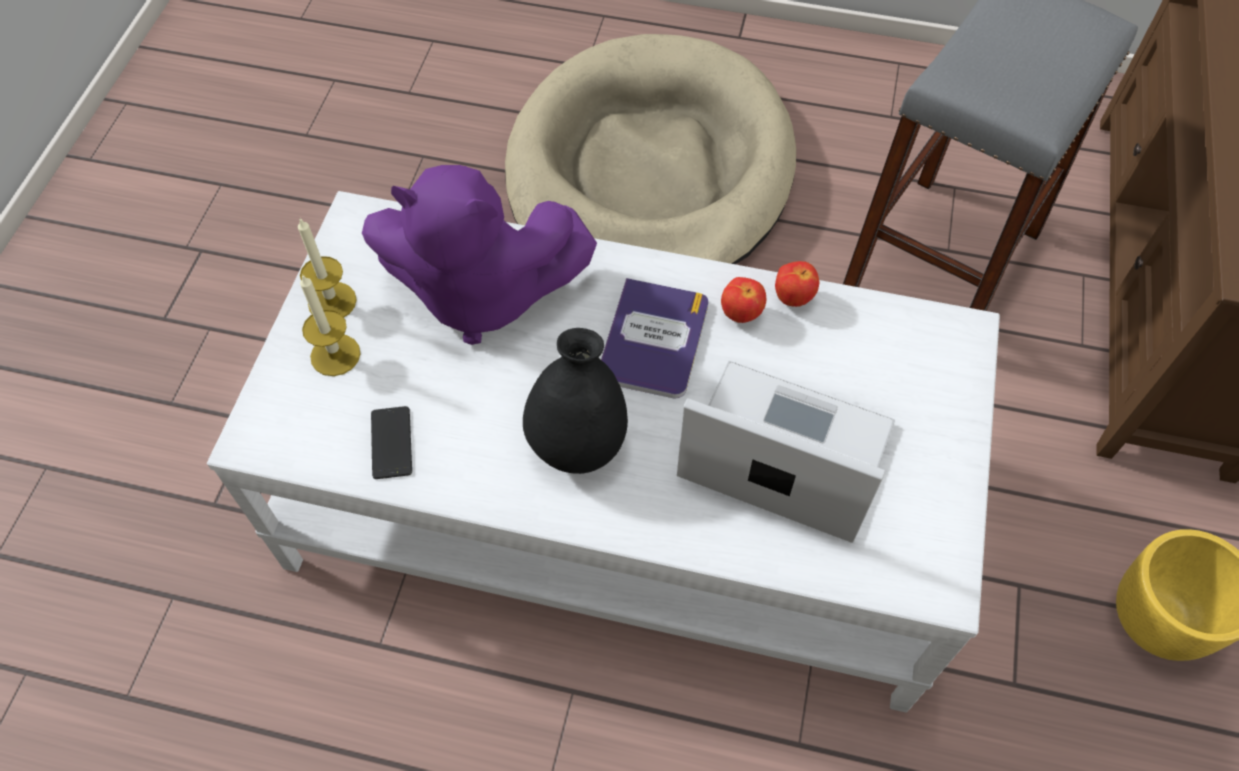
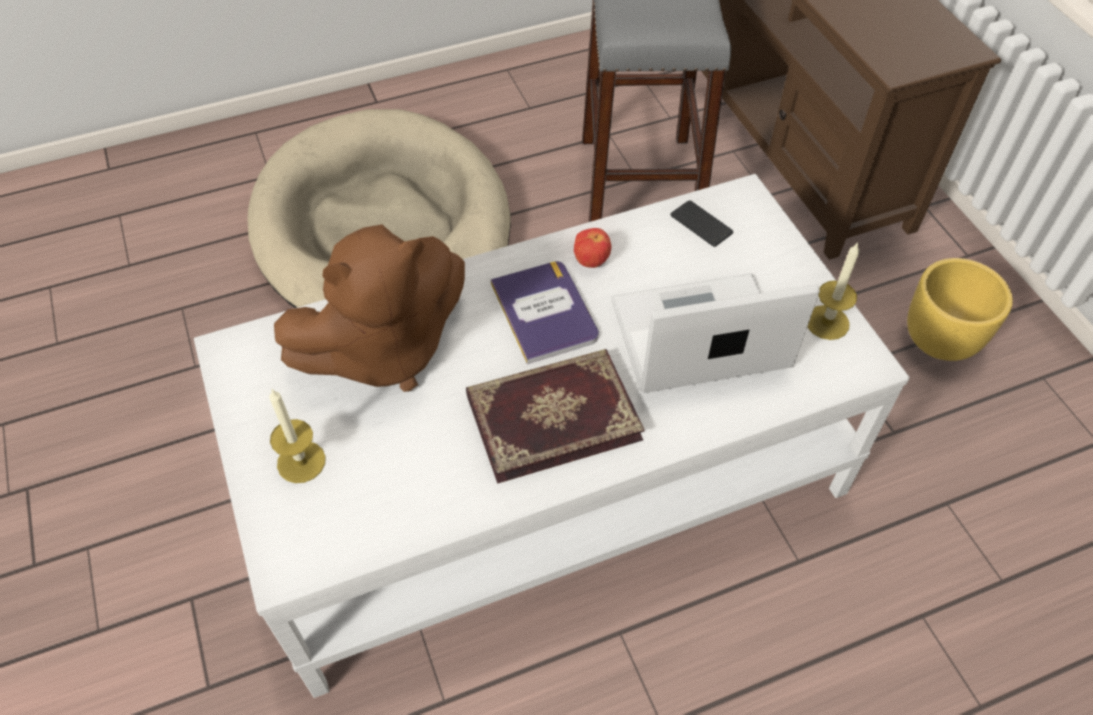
camera: 35 degrees left, 5 degrees down
candle [298,218,357,317] -> candle moved to [808,242,860,340]
purple plush toy [362,165,597,345] -> brown plush toy [274,224,465,392]
phone [371,406,412,479] -> phone moved to [670,200,733,247]
black vase [523,328,628,474] -> book [466,349,645,484]
apple [775,261,819,307] -> none

